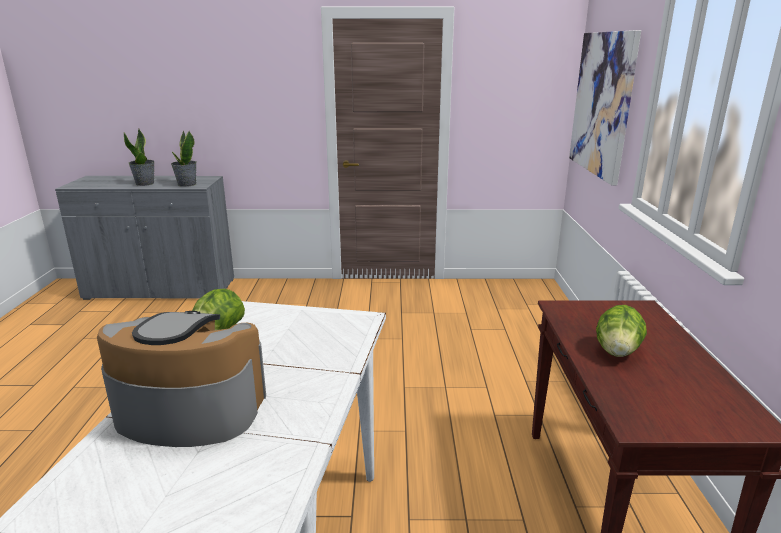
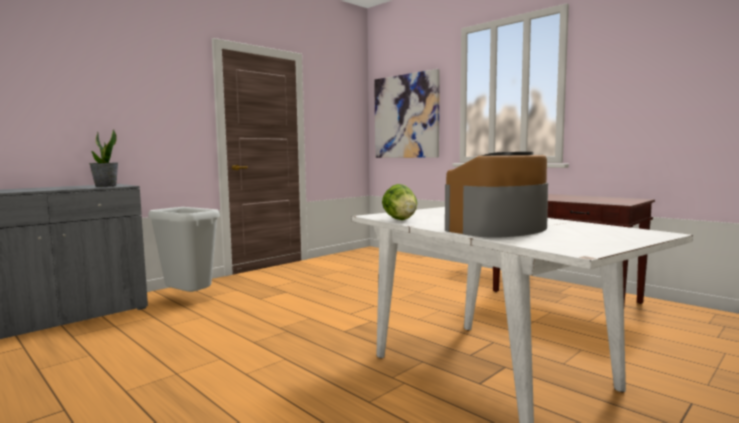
camera: 45 degrees left, 15 degrees down
potted plant [124,129,155,186] -> none
lettuce [596,305,647,357] -> none
none -> grey trash can [148,207,220,292]

